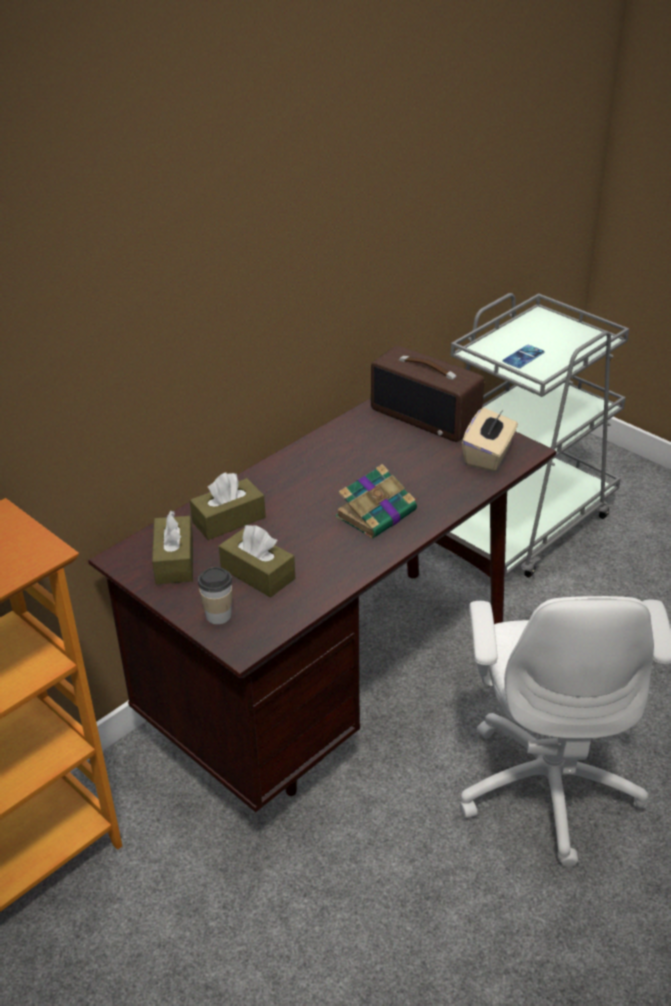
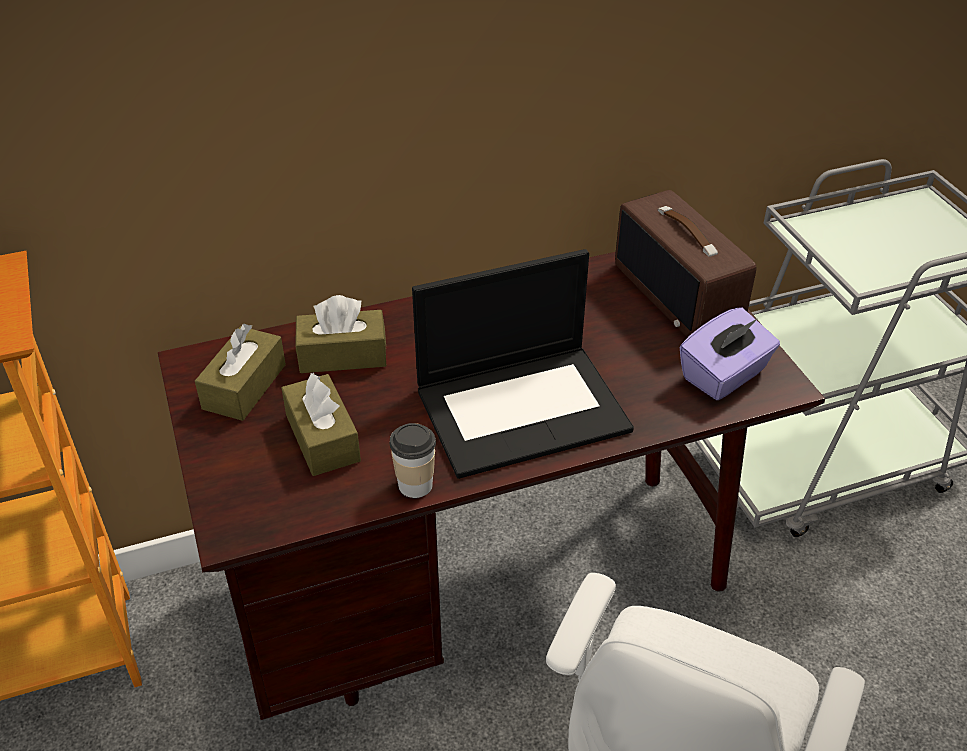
camera: 25 degrees right, 5 degrees up
cup [198,567,232,624] -> cup moved to [390,423,436,498]
book [335,464,418,539] -> laptop [412,249,634,479]
beige tissue box [462,408,518,471] -> purple tissue box [680,307,780,400]
phone [502,345,545,368] -> none

